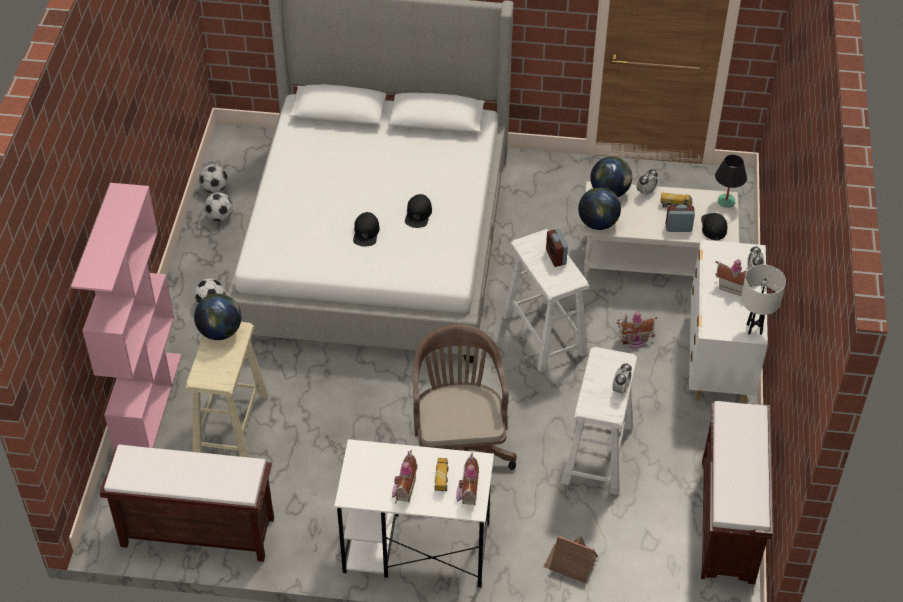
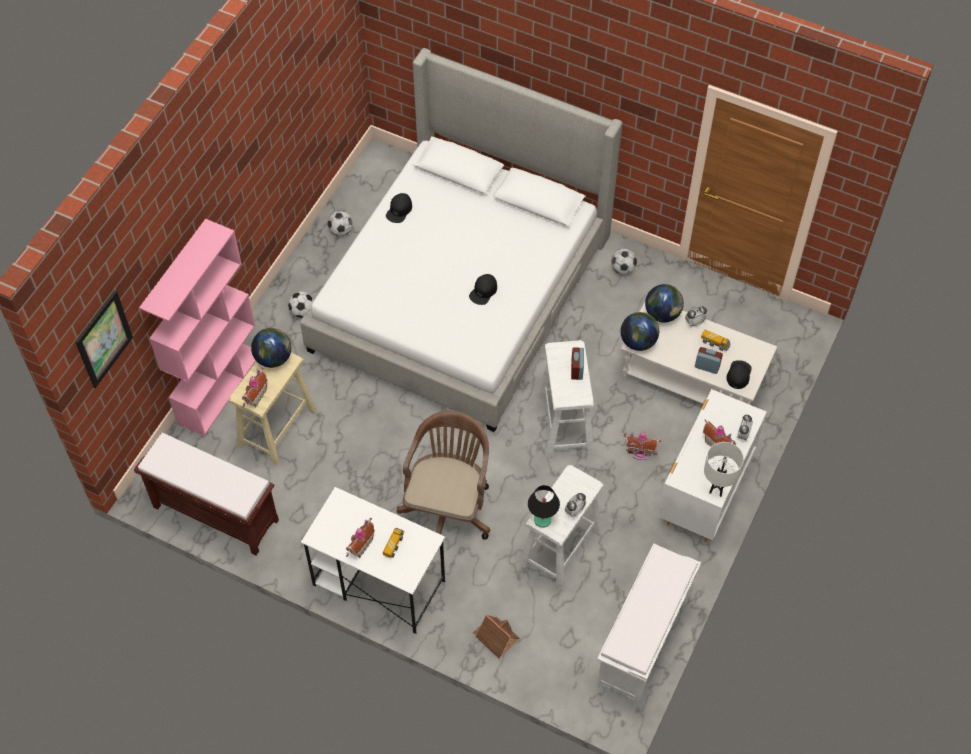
camera: 20 degrees right, 10 degrees up
football [199,165,228,193] -> football moved to [611,249,637,275]
black cap [353,212,380,247] -> black cap moved to [386,193,412,223]
toy house [456,453,479,505] -> toy house moved to [242,367,267,407]
brown bench [701,401,773,584] -> white bench [597,543,701,706]
black table lamp [715,155,747,208] -> black table lamp moved to [528,485,560,528]
none -> picture [75,290,133,388]

